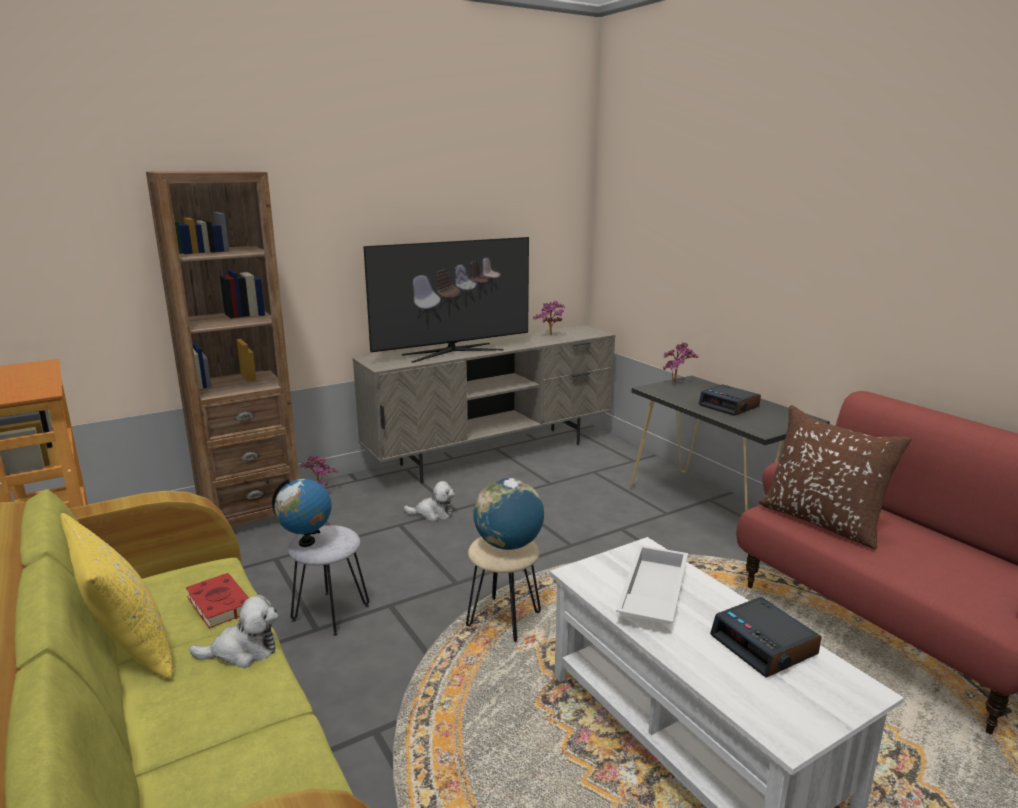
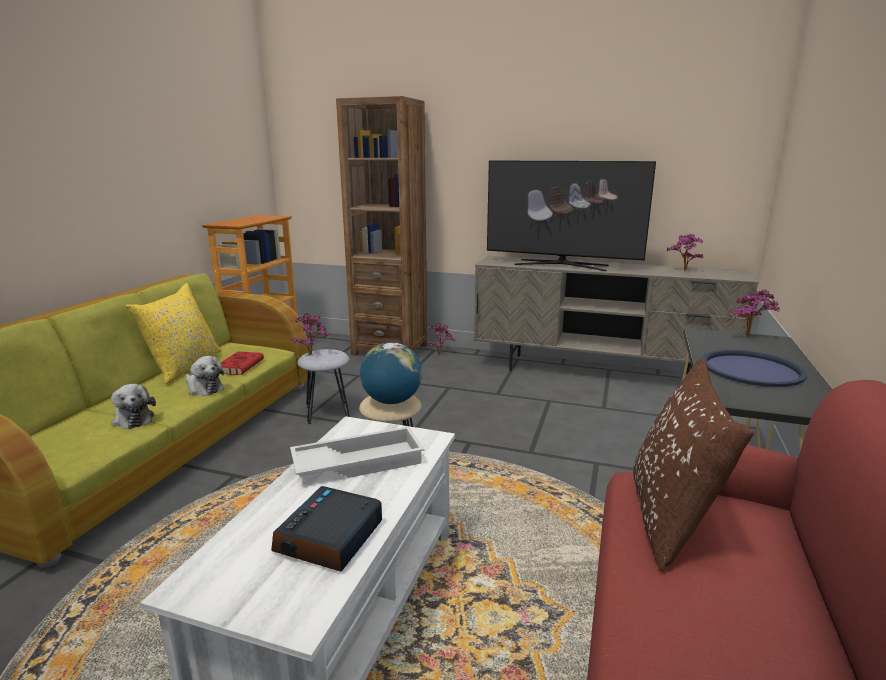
camera: 50 degrees right, 0 degrees up
globe [272,479,331,547] -> potted plant [292,313,331,355]
plush toy [404,481,455,522] -> plush toy moved to [111,384,156,429]
alarm clock [699,385,761,416] -> blue tray [702,350,807,387]

